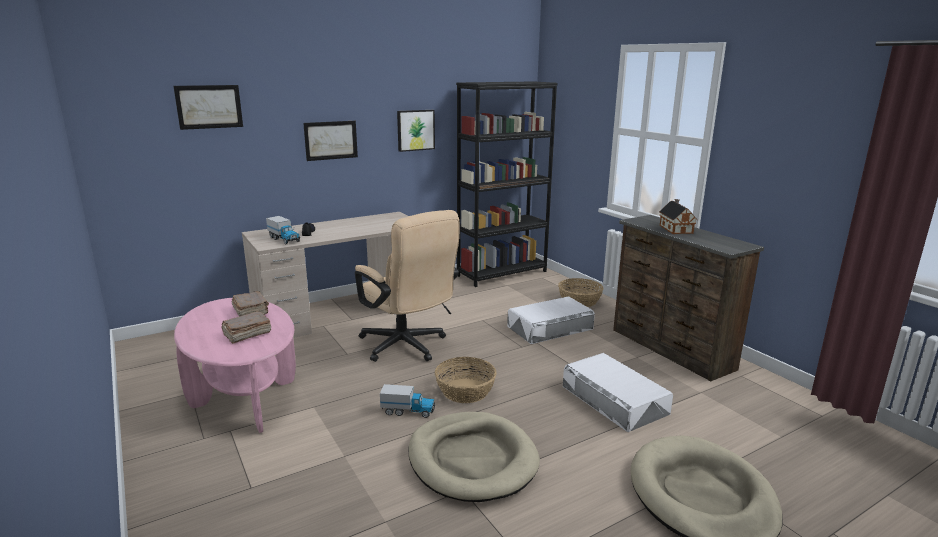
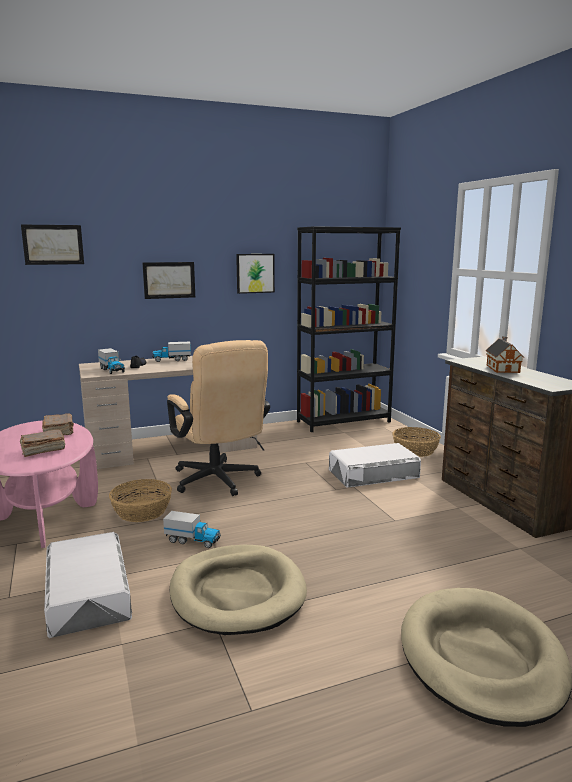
camera: 10 degrees right, 5 degrees down
basket [435,357,497,403] -> basket moved to [109,479,172,522]
white storage box [563,353,673,432] -> white storage box moved to [44,532,132,638]
none -> toy truck [152,342,191,362]

